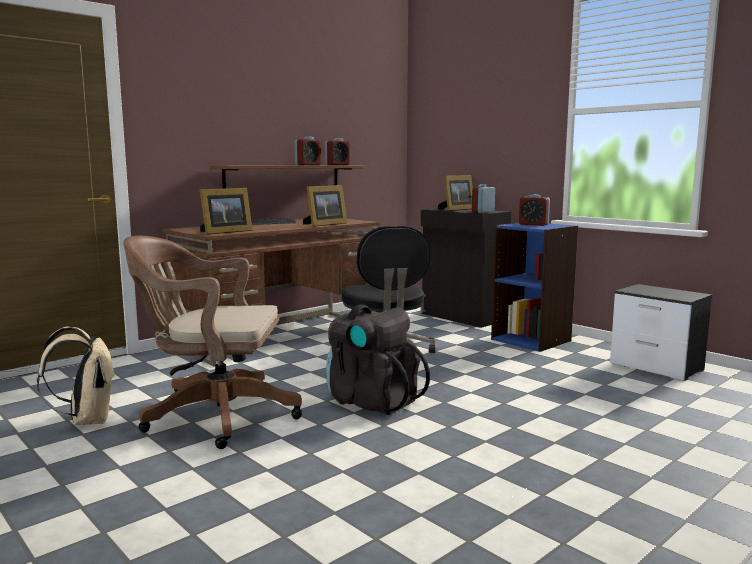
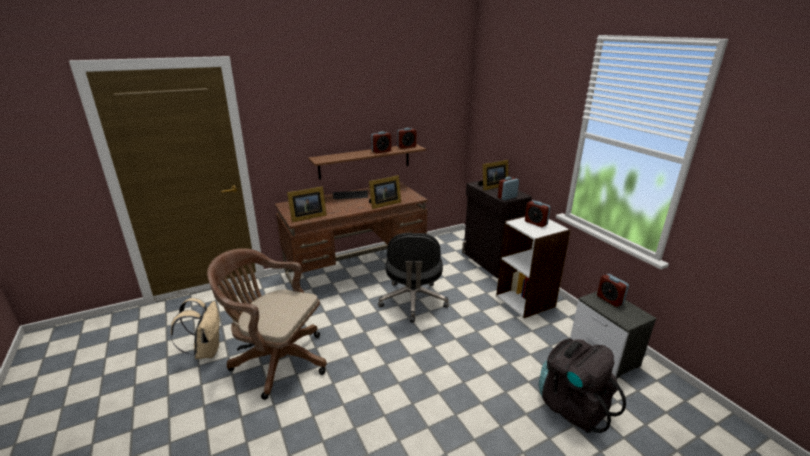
camera: 15 degrees right, 15 degrees up
black backpack [326,305,430,415] -> black backpack moved to [539,339,626,433]
blue bookcase [491,223,578,352] -> white bookcase [496,216,571,318]
none -> alarm clock [597,274,629,307]

